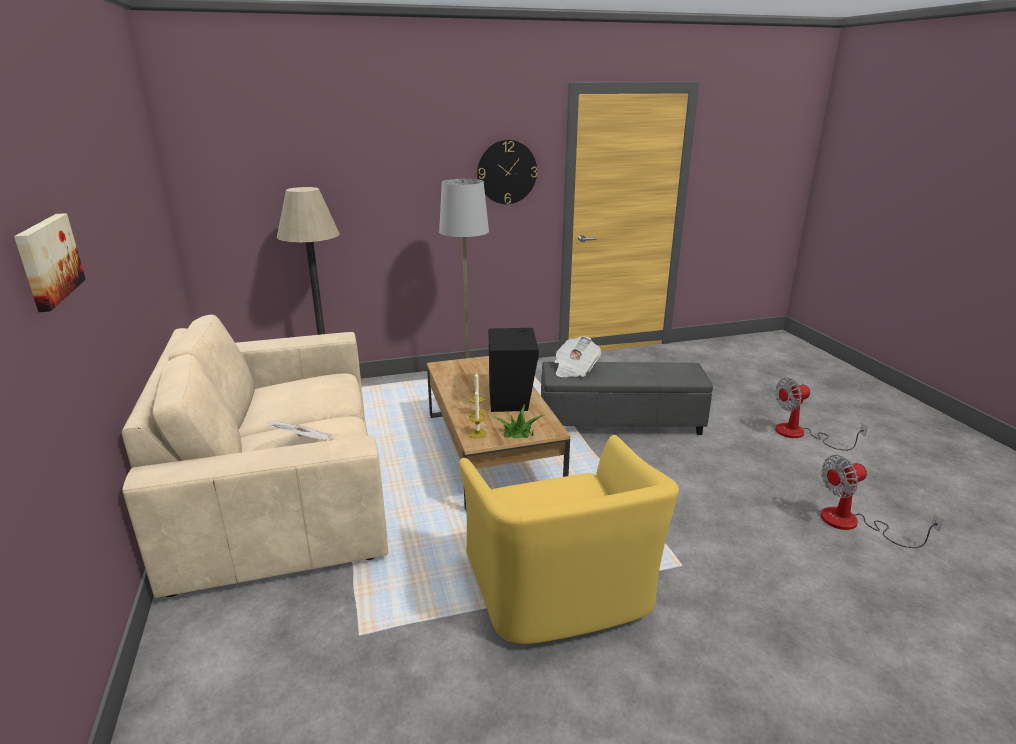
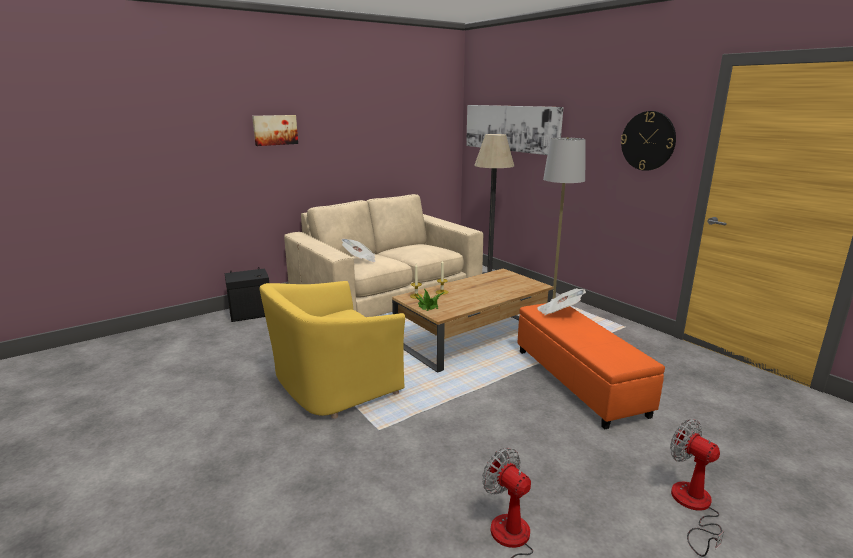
camera: 70 degrees right, 5 degrees down
black speaker [488,328,539,412] -> black speaker moved to [225,267,269,322]
grey ottoman [541,362,713,435] -> orange ottoman [518,303,665,429]
none -> picture [466,105,564,155]

